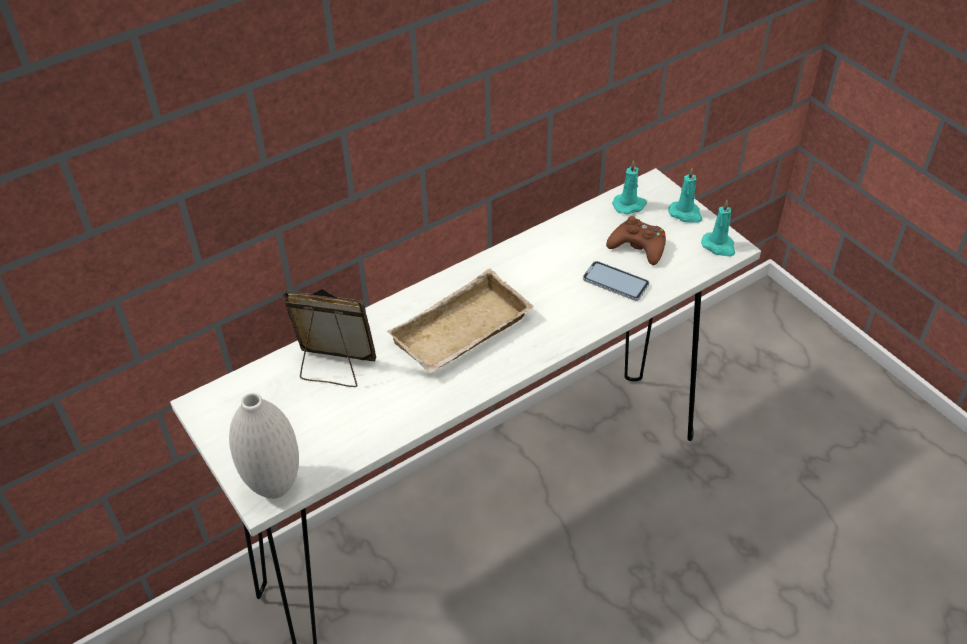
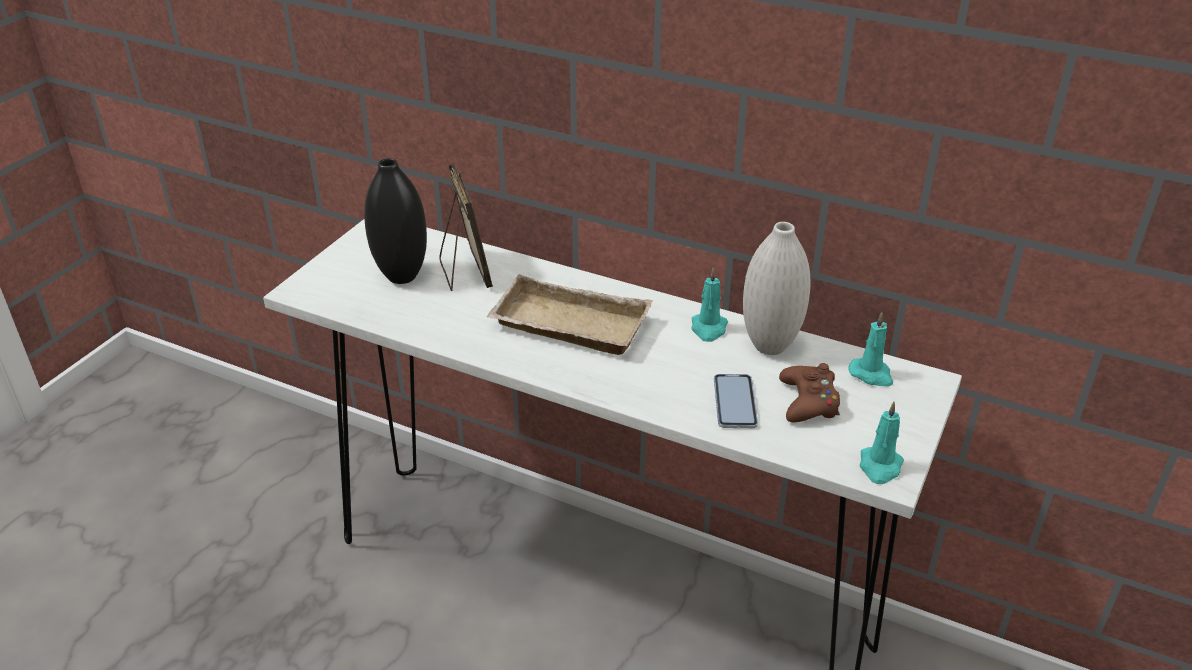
camera: 60 degrees right, 10 degrees down
white vase [229,393,299,499] -> white vase moved to [743,222,811,355]
turquoise candle [668,168,702,223] -> turquoise candle moved to [692,267,728,342]
none -> black vase [364,158,427,284]

